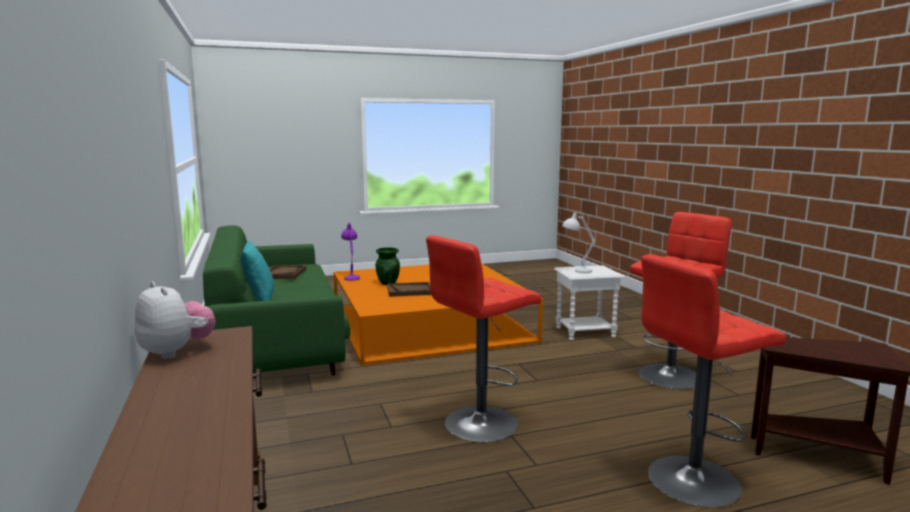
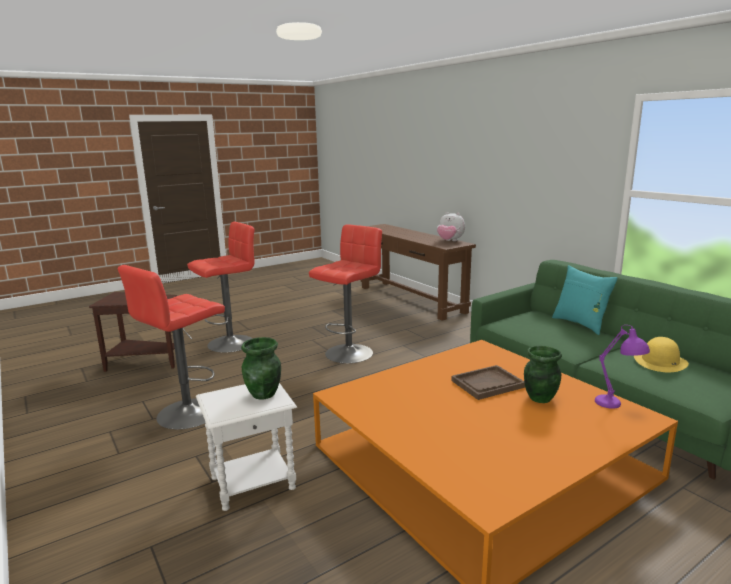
camera: 165 degrees right, 5 degrees up
brown tray [270,265,306,279] -> yellow hat [634,337,689,372]
white table lamp [562,211,595,273] -> green vase [241,337,281,399]

